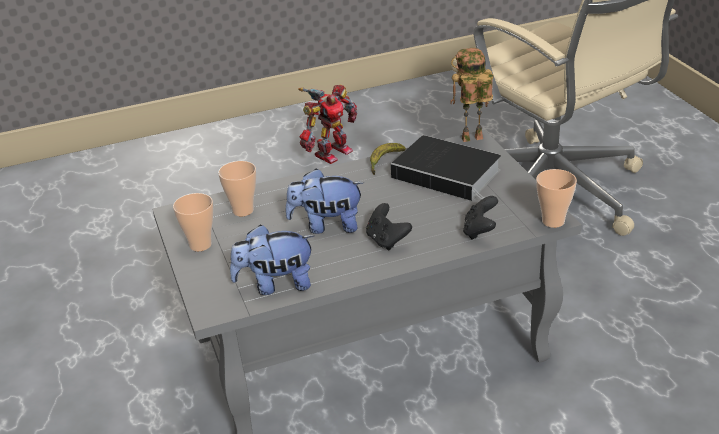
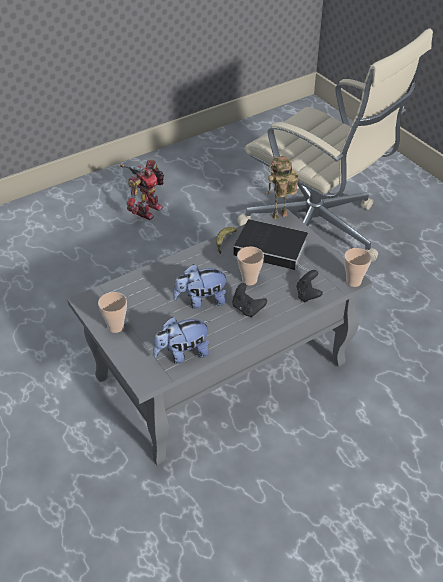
camera: 15 degrees left, 10 degrees up
cup [218,161,256,216] -> cup moved to [237,246,264,285]

